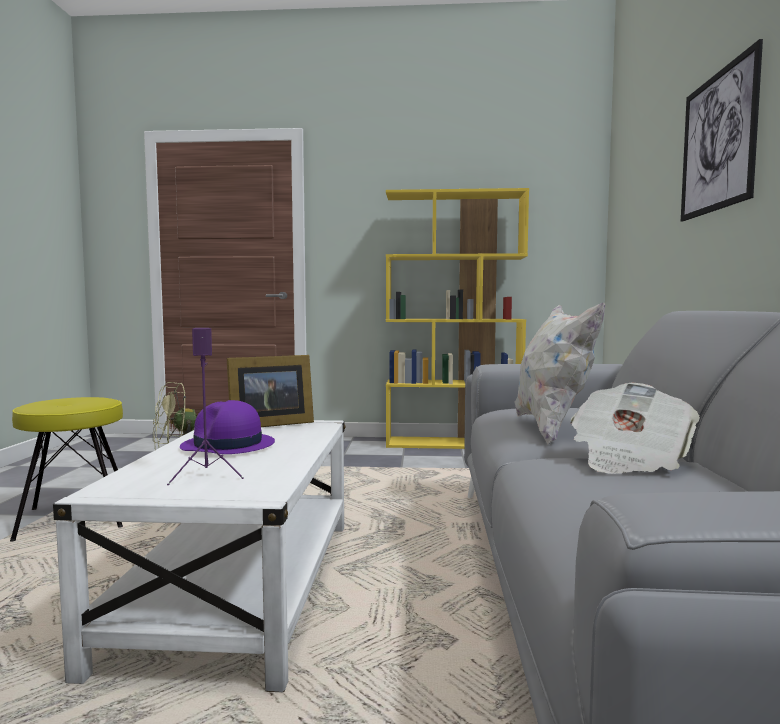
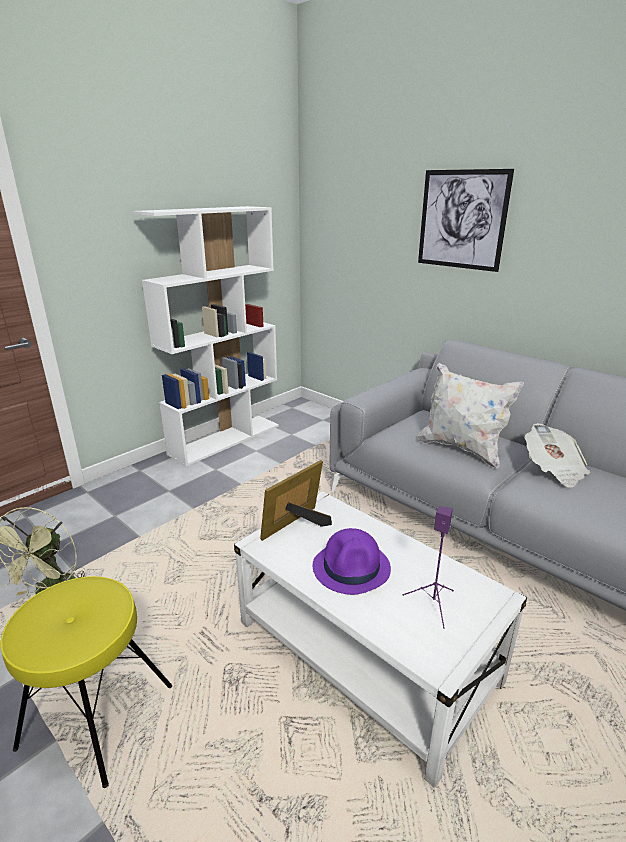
camera: 50 degrees left, 20 degrees up
picture frame [226,355,314,427] -> picture frame turned 150 degrees counterclockwise [260,460,332,541]
yellow bookcase [386,188,529,449] -> white bookcase [132,206,279,466]

